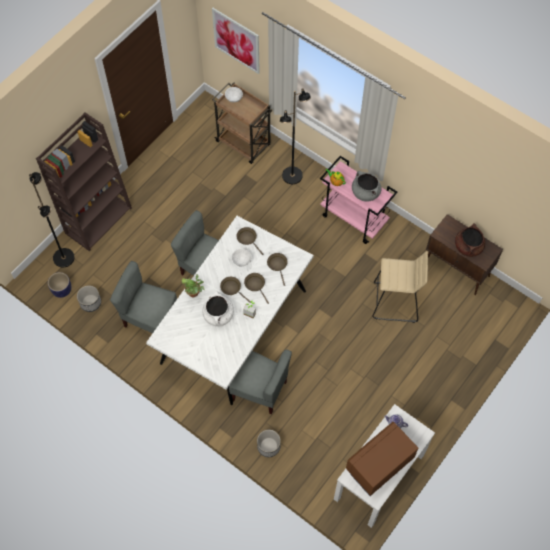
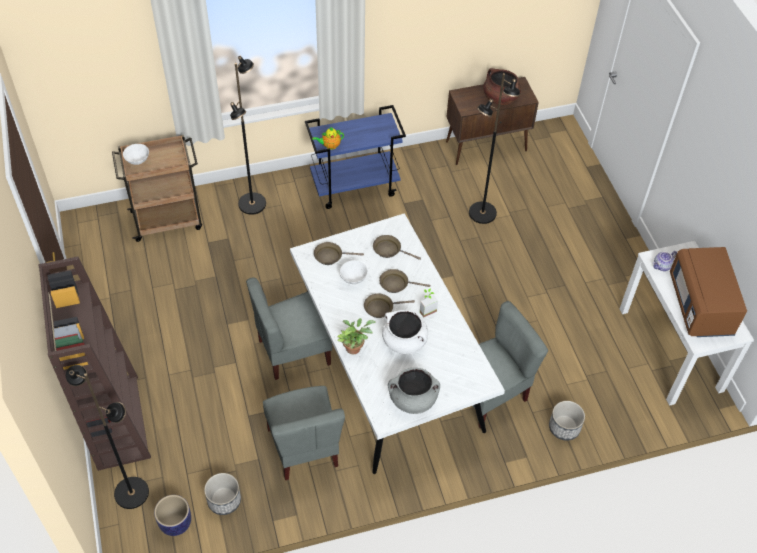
camera: 55 degrees left, 10 degrees down
grey chair [110,261,177,333] -> grey chair turned 75 degrees counterclockwise [263,386,345,480]
picture [212,8,260,74] -> none
pink cart [320,156,397,244] -> blue cart [305,105,406,209]
grey cooking pot [352,171,381,202] -> grey cooking pot moved to [388,367,440,414]
beige stool [372,251,428,323] -> black floor lamp [469,73,520,224]

